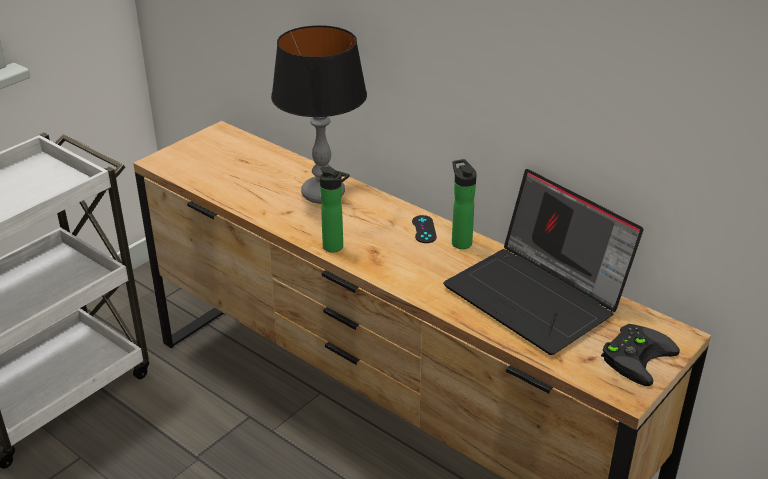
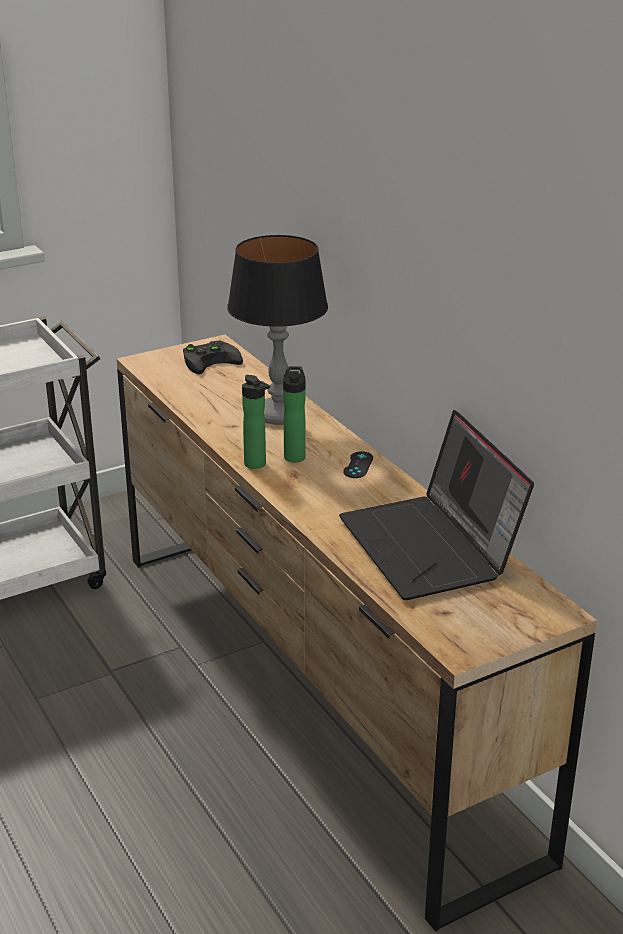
camera: 20 degrees right, 5 degrees down
bottle [452,159,477,249] -> bottle moved to [283,366,306,462]
black game controller [601,324,680,386] -> black game controller moved to [183,341,243,374]

